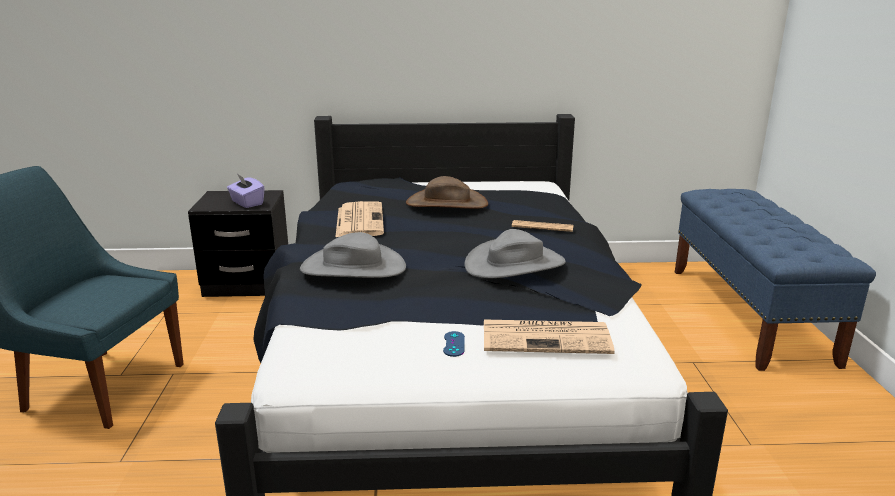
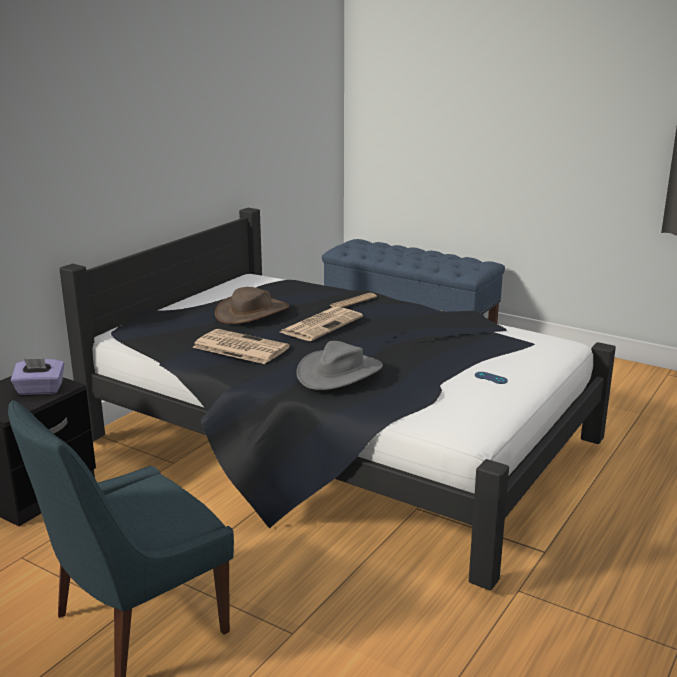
camera: 55 degrees left, 0 degrees up
grey hat [464,229,566,278] -> none
newspaper [484,319,615,354] -> newspaper moved to [280,307,363,341]

